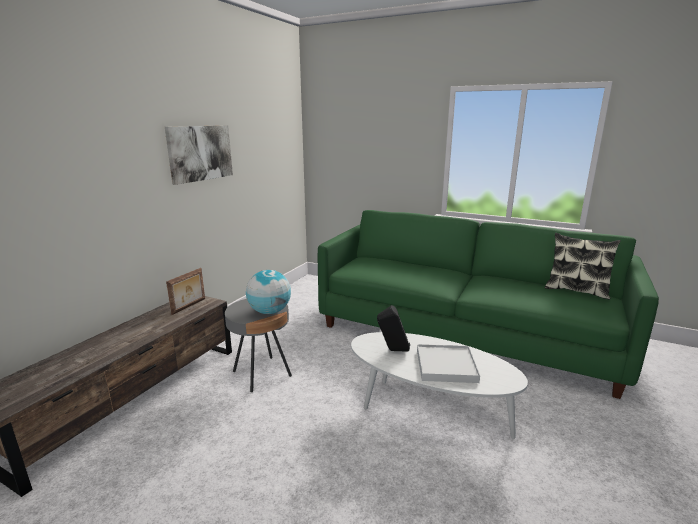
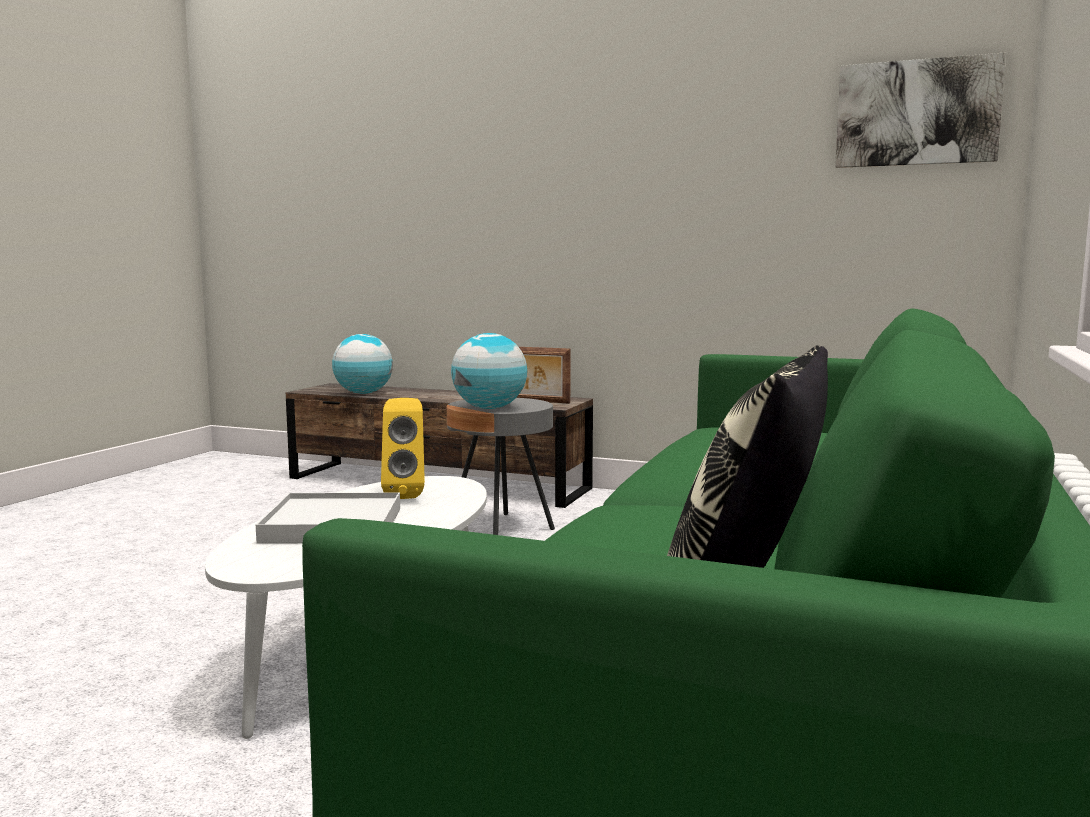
camera: 85 degrees right, 10 degrees down
picture [165,125,233,185] -> picture moved to [835,52,1006,168]
black speaker [377,305,410,352] -> yellow speaker [381,398,425,499]
none -> globe [332,334,393,394]

